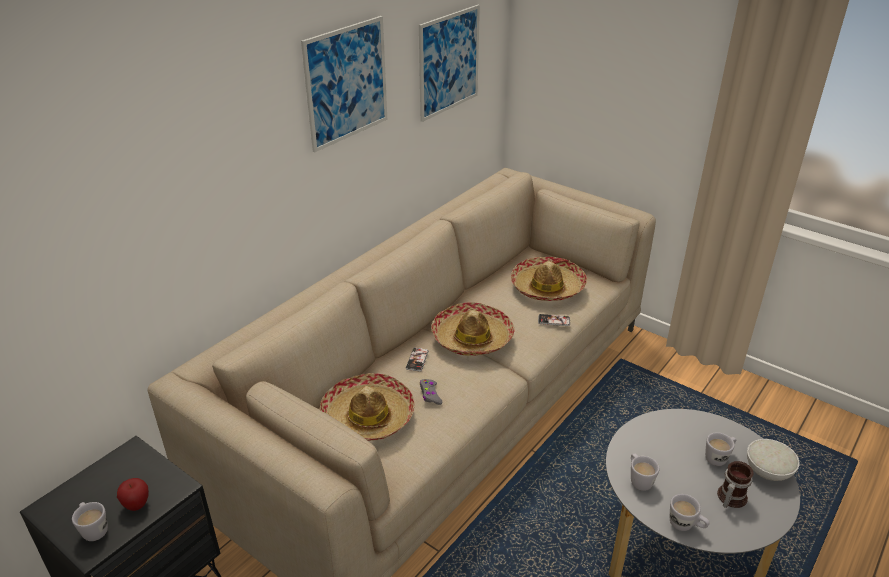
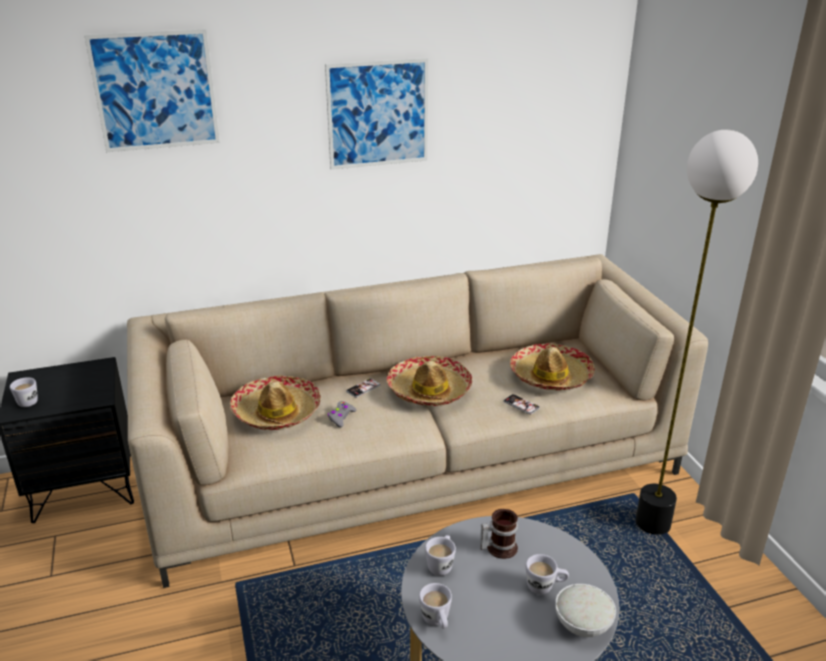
camera: 35 degrees right, 5 degrees down
apple [117,478,149,511] -> none
picture [419,5,480,122] -> picture moved to [84,29,220,152]
mug [717,461,754,508] -> mug moved to [480,509,518,559]
none -> floor lamp [635,130,758,535]

